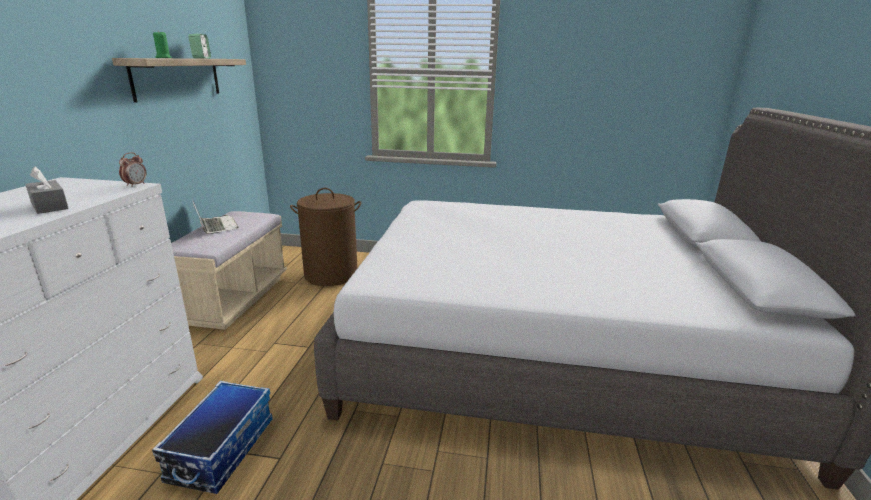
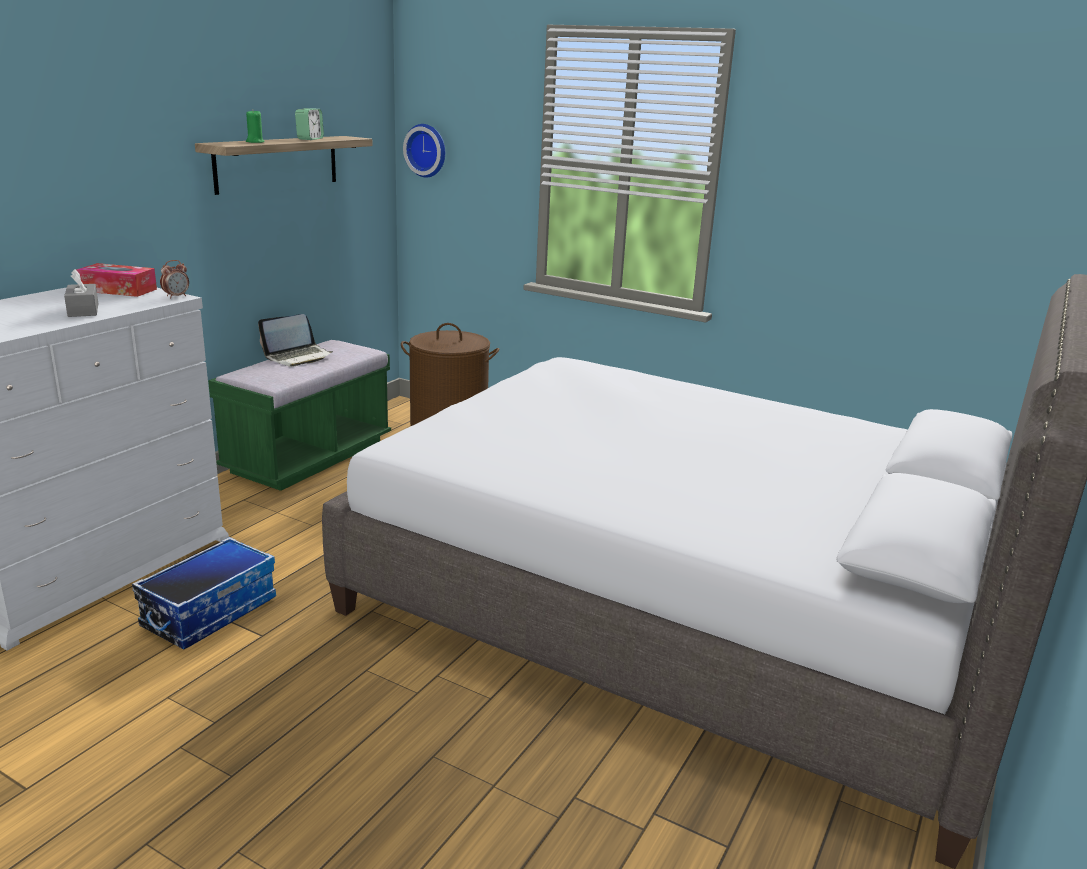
camera: 20 degrees right, 0 degrees up
beige bench [171,211,287,330] -> green bench [208,340,391,491]
laptop [192,199,239,234] -> laptop turned 60 degrees clockwise [258,314,333,367]
none -> tissue box [76,263,157,297]
none -> wall clock [403,124,445,178]

